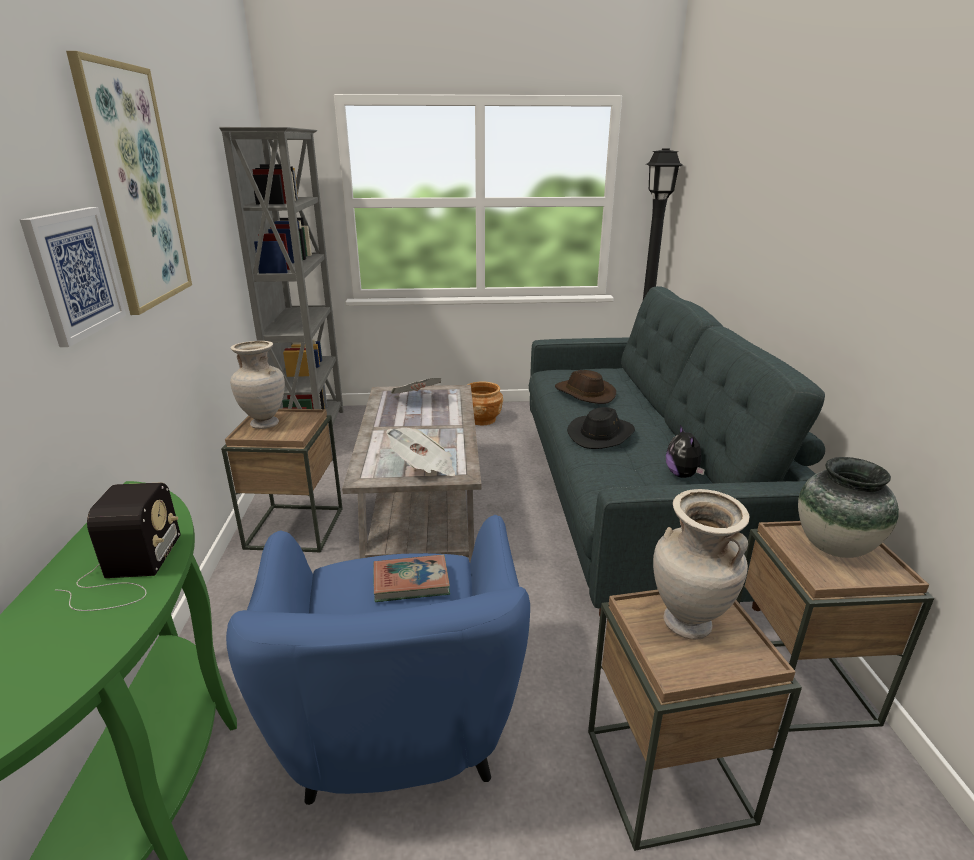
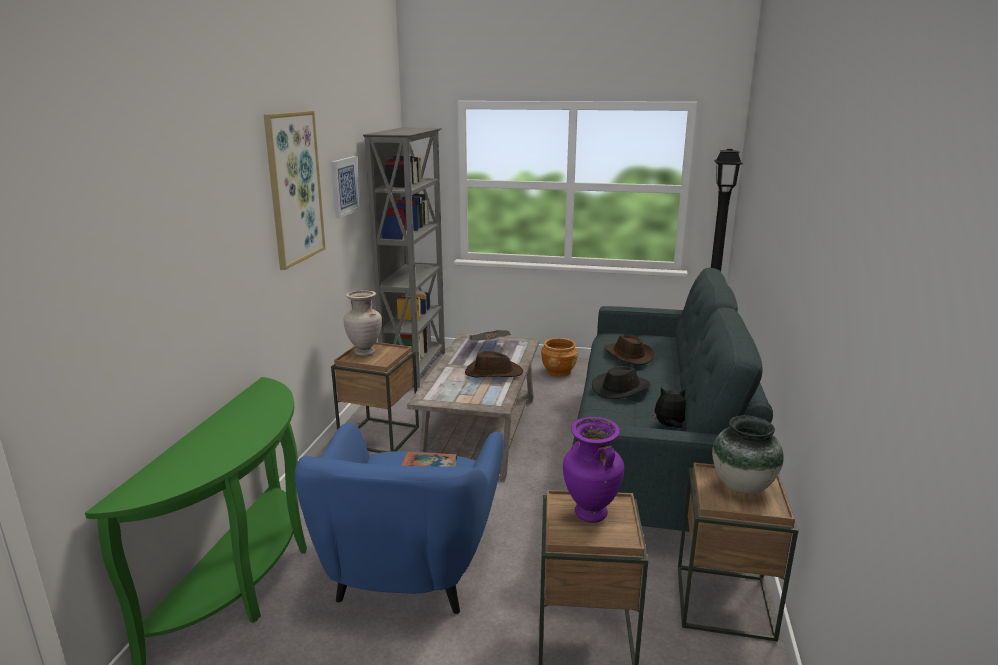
camera: 15 degrees right, 5 degrees down
picture [20,207,126,347] -> picture moved to [331,156,361,218]
radio [55,482,181,611] -> none
newspaper [386,428,455,476] -> none
beige vase [653,489,750,640] -> purple vase [563,417,624,523]
plush toy [666,424,705,478] -> plush toy turned 90 degrees clockwise [653,387,686,428]
none -> brown hat [465,351,524,378]

